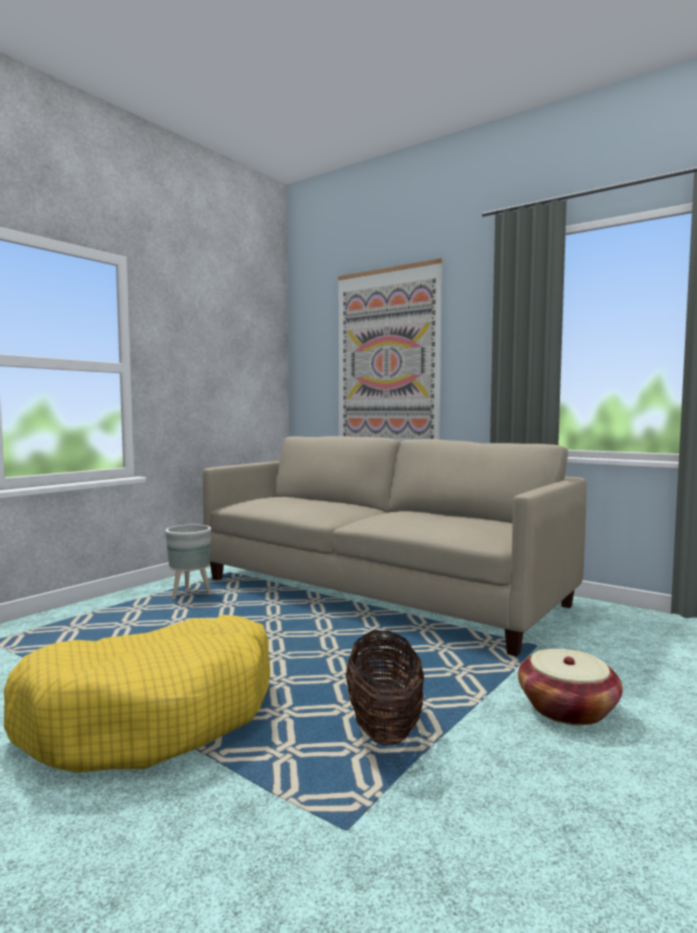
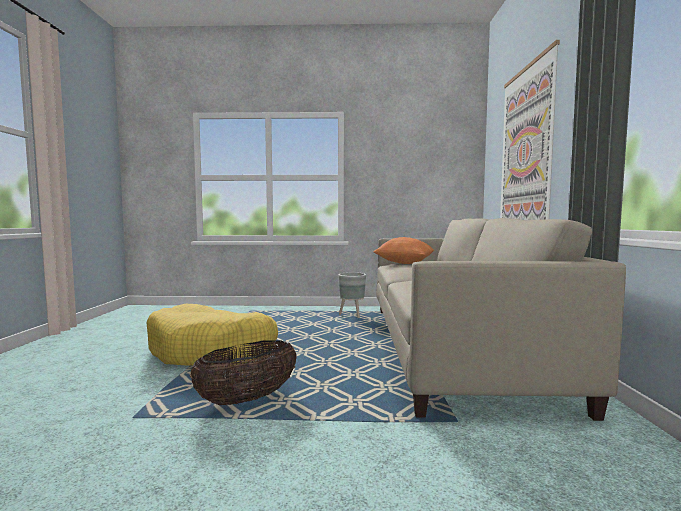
camera: 55 degrees right, 0 degrees up
basket [518,649,623,726] -> none
none -> orange pillow [374,237,434,264]

